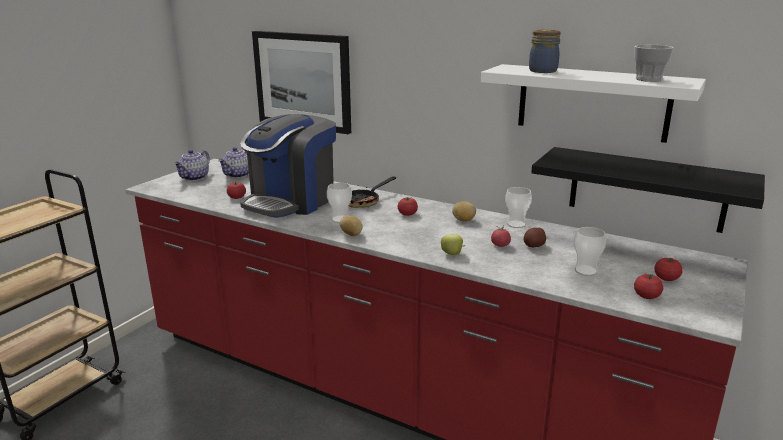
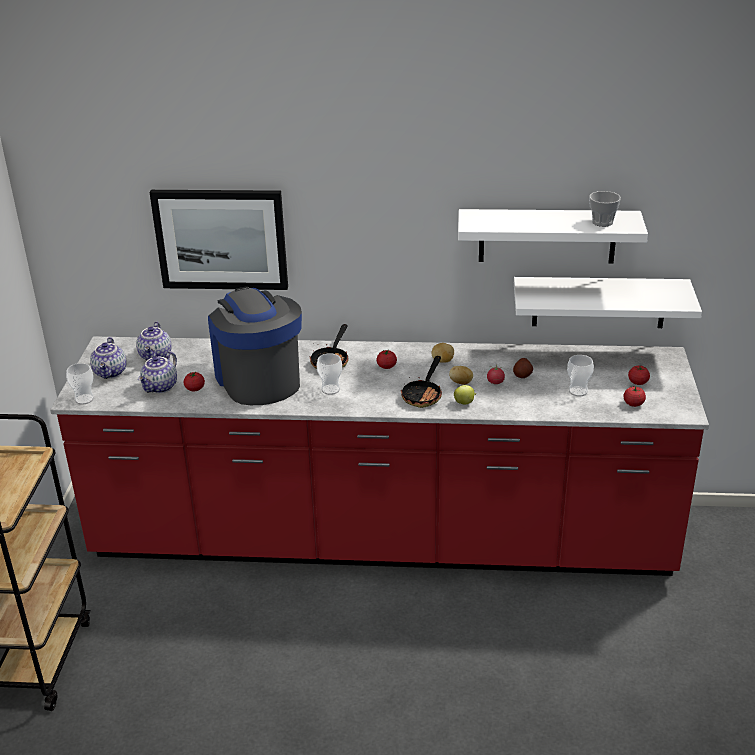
camera: 25 degrees left, 10 degrees up
coffee machine [240,114,336,218] -> coffee machine turned 150 degrees clockwise [208,286,302,405]
potato [340,215,363,236] -> potato moved to [449,366,473,385]
cup [505,187,532,228] -> cup moved to [66,363,94,405]
jar [529,29,561,73] -> none
black shelf [531,147,765,233] -> white shelf [514,277,702,328]
none -> teapot [138,351,177,393]
none -> frying pan [401,356,442,408]

